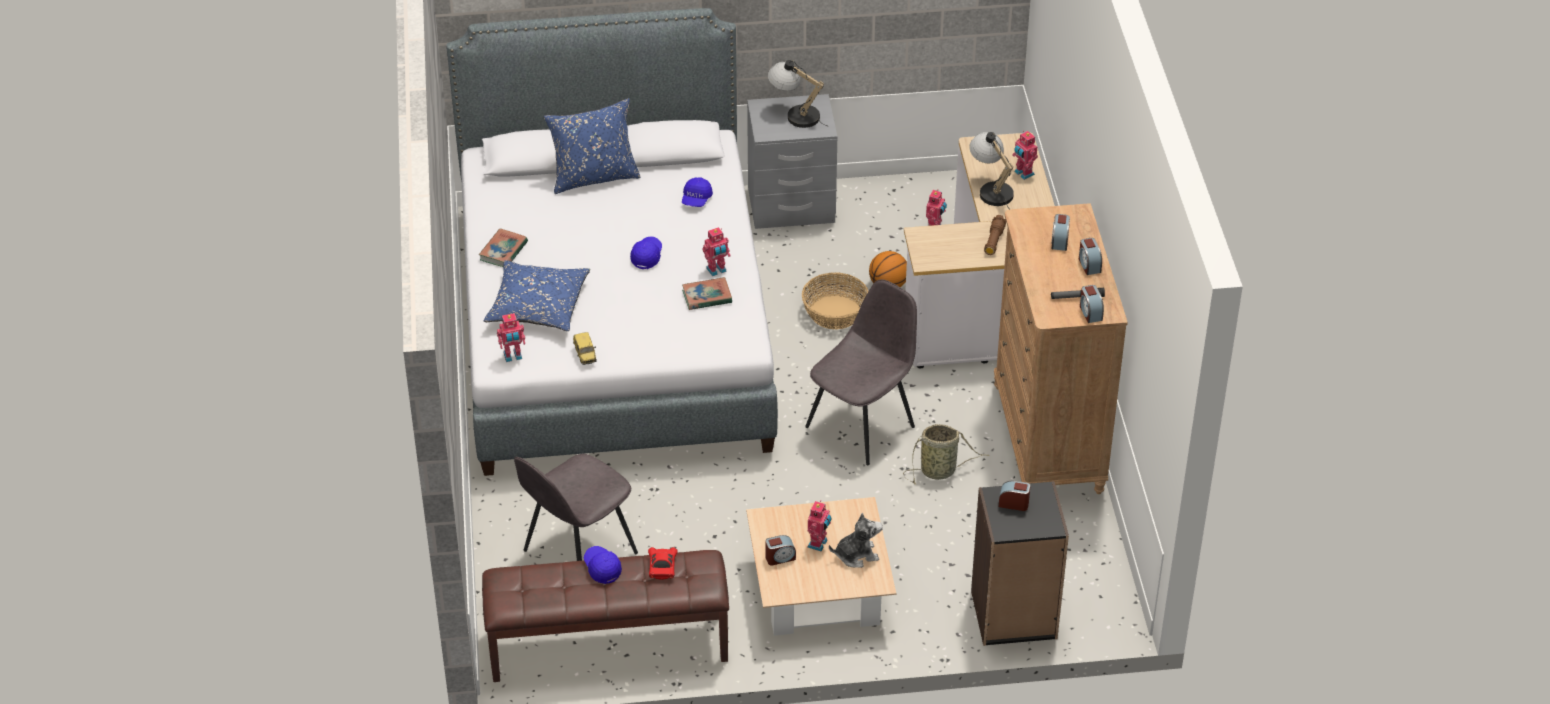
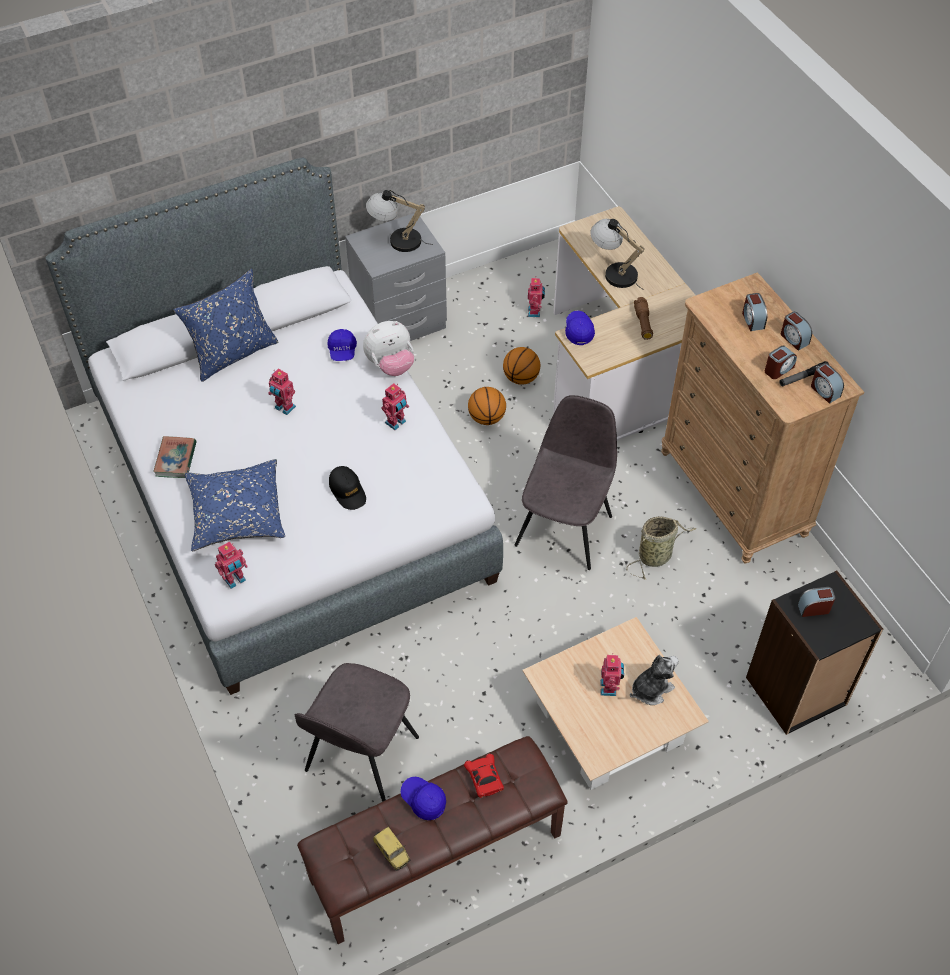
camera: 20 degrees left, 10 degrees up
toy car [573,332,597,365] -> toy car moved to [373,827,410,871]
blue cap [630,237,662,269] -> blue cap moved to [565,311,595,345]
book [682,277,732,310] -> none
alarm clock [765,535,796,565] -> alarm clock moved to [765,346,797,379]
basket [802,272,869,329] -> basketball [468,387,506,425]
toy robot [1012,131,1038,180] -> toy robot moved to [268,369,296,415]
none -> black cap [329,466,366,510]
none -> plush toy [363,321,414,376]

